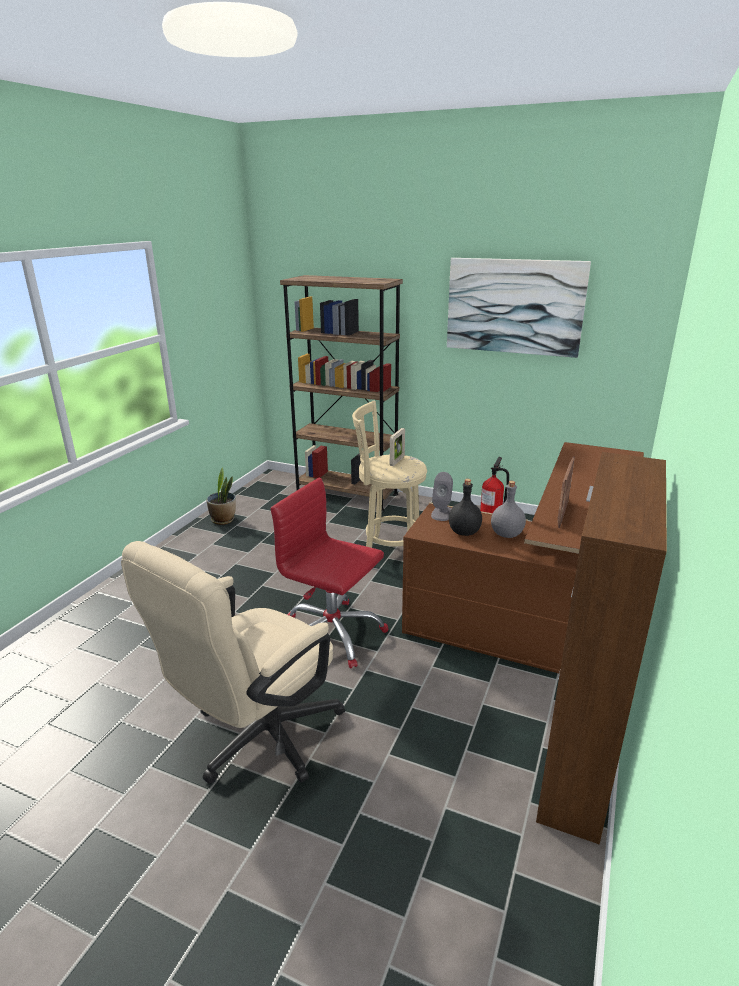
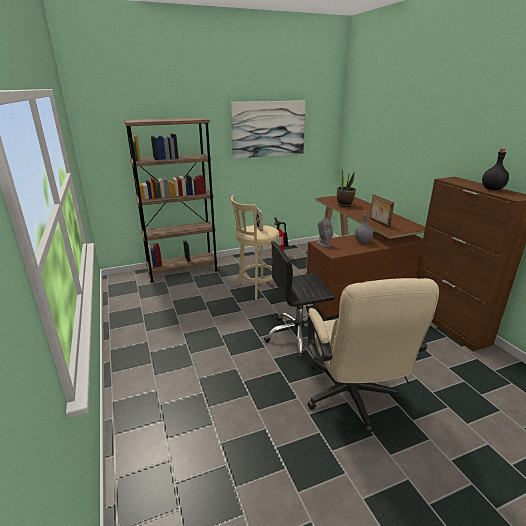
camera: 45 degrees left, 0 degrees up
potted plant [207,467,236,525] -> potted plant moved to [337,170,356,207]
red office chair [271,478,388,669] -> black office chair [264,241,335,359]
black bottle [449,479,482,536] -> black bottle moved to [482,148,509,190]

